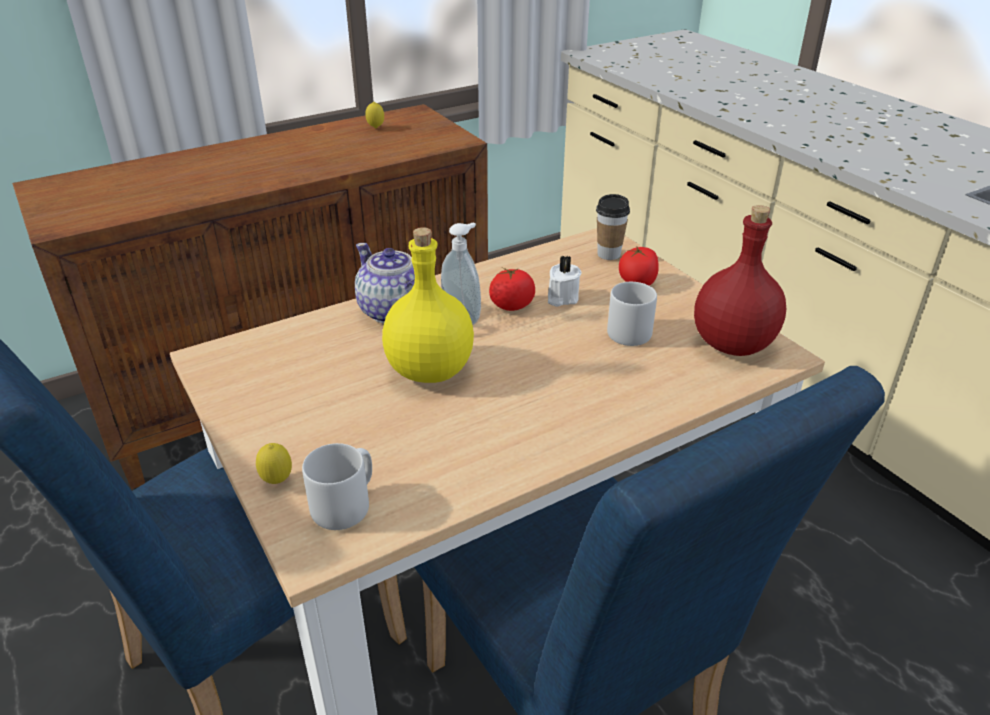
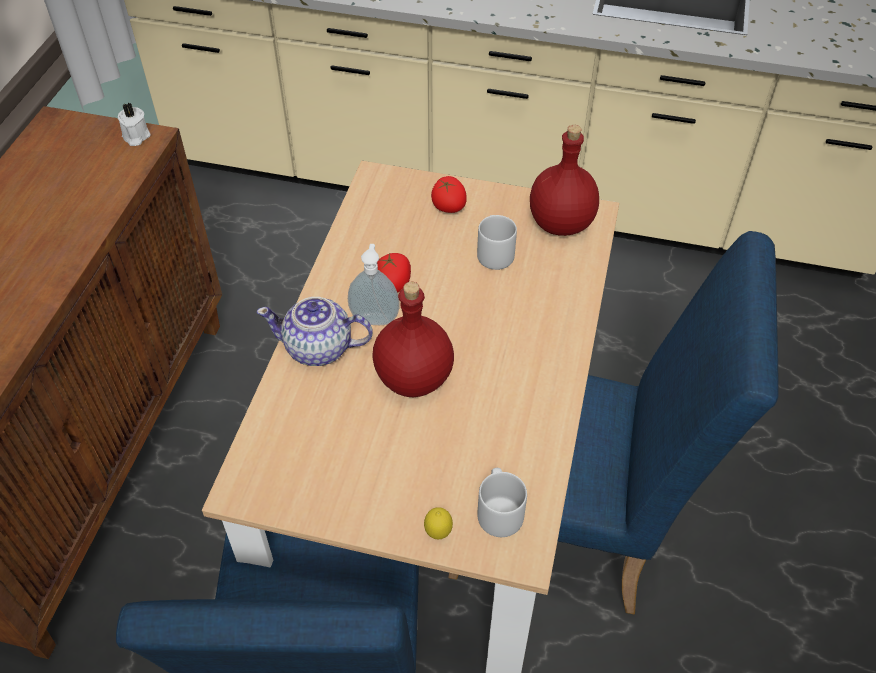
camera: 45 degrees left, 15 degrees up
lemon [365,102,384,128] -> none
yellow bottle [382,227,474,383] -> red bottle [372,282,454,397]
white candle [548,255,582,307] -> white candle moved to [118,103,150,146]
cup [596,194,630,260] -> none

